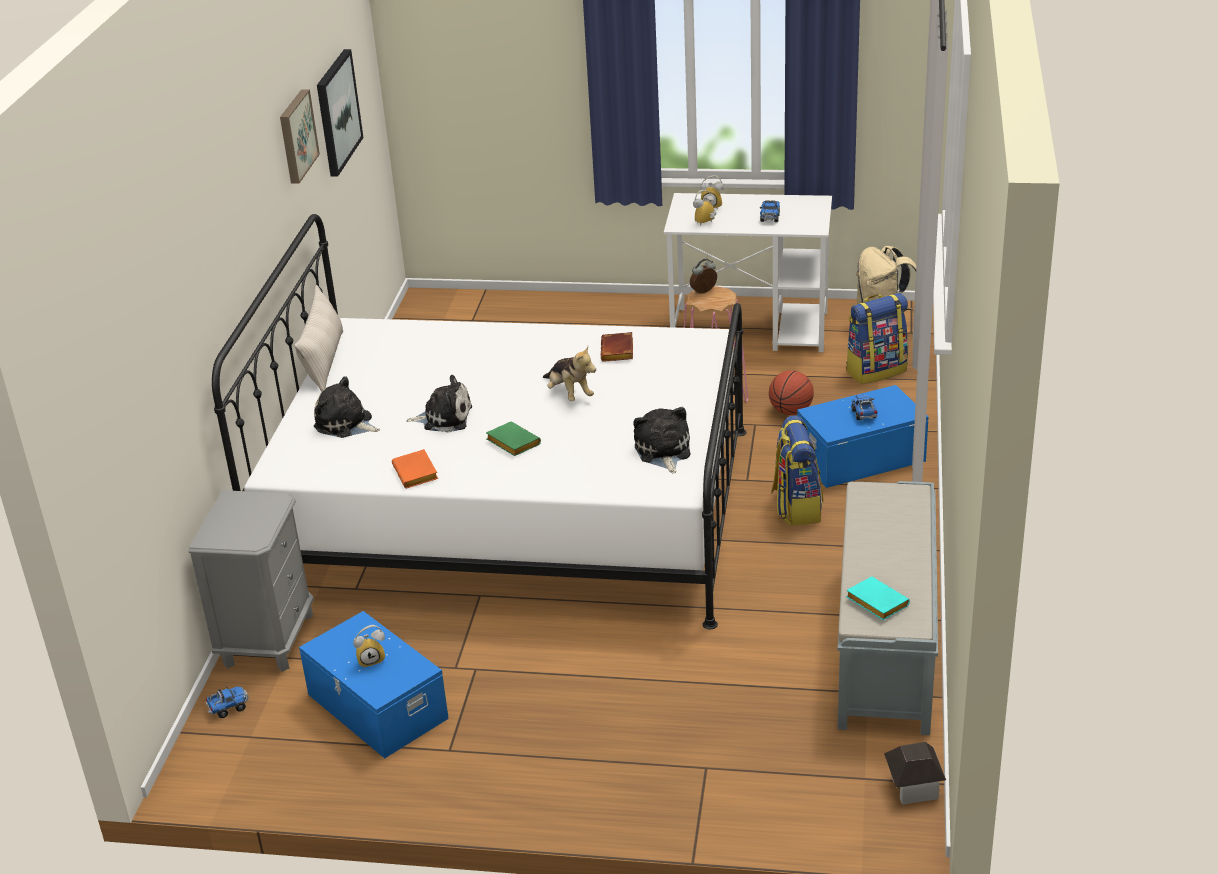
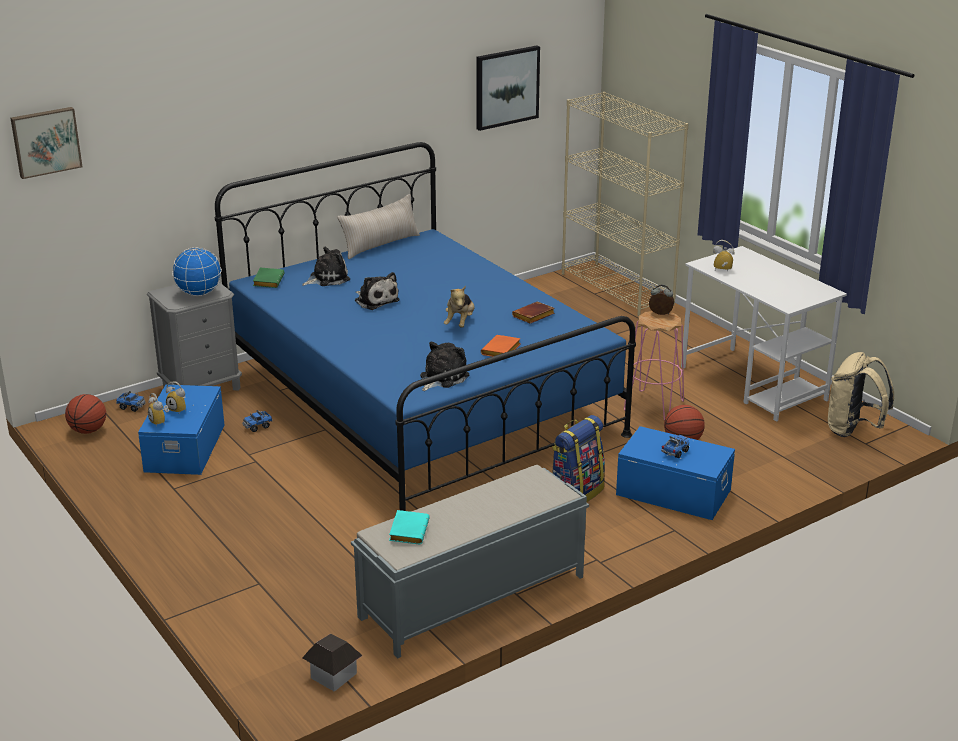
camera: 45 degrees right, 5 degrees down
white bed [212,214,746,630] -> blue bed [215,142,636,511]
picture [280,89,320,184] -> picture moved to [11,107,83,179]
plush toy [314,376,380,438] -> plush toy turned 75 degrees clockwise [302,246,350,286]
orange book [392,449,438,488] -> orange book moved to [481,335,521,357]
green book [486,421,541,456] -> green book moved to [253,268,284,288]
alarm clock [700,175,724,210] -> alarm clock moved to [148,393,169,427]
toy truck [760,200,780,222] -> toy truck moved to [242,410,273,432]
backpack [846,293,908,384] -> none
none -> basketball [65,394,106,434]
none -> globe [172,247,222,296]
none -> beige bookcase [562,92,688,316]

